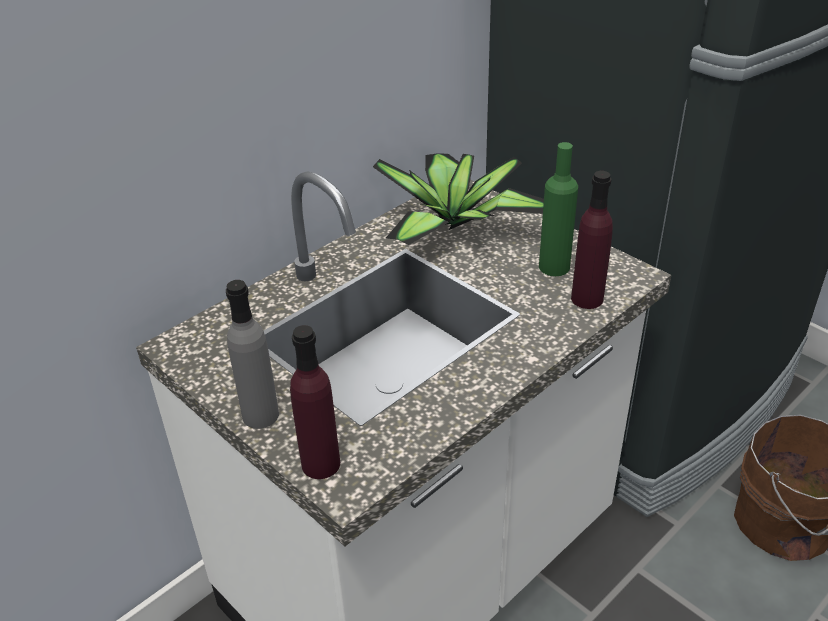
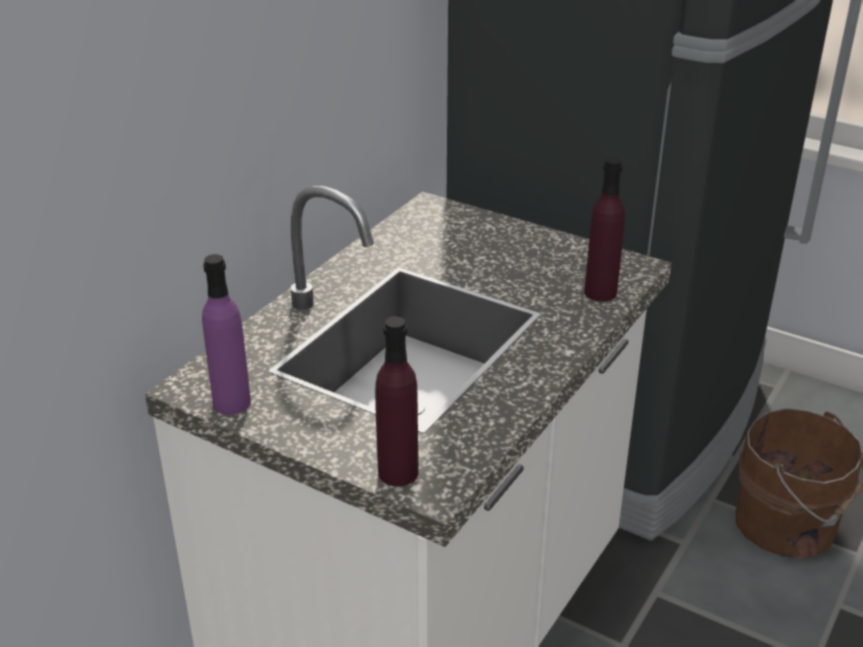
camera: 15 degrees left, 5 degrees down
grey bottle [226,280,279,429] -> none
potted plant [373,153,544,245] -> none
green bottle [539,142,578,276] -> none
none -> purple bottle [202,254,251,415]

